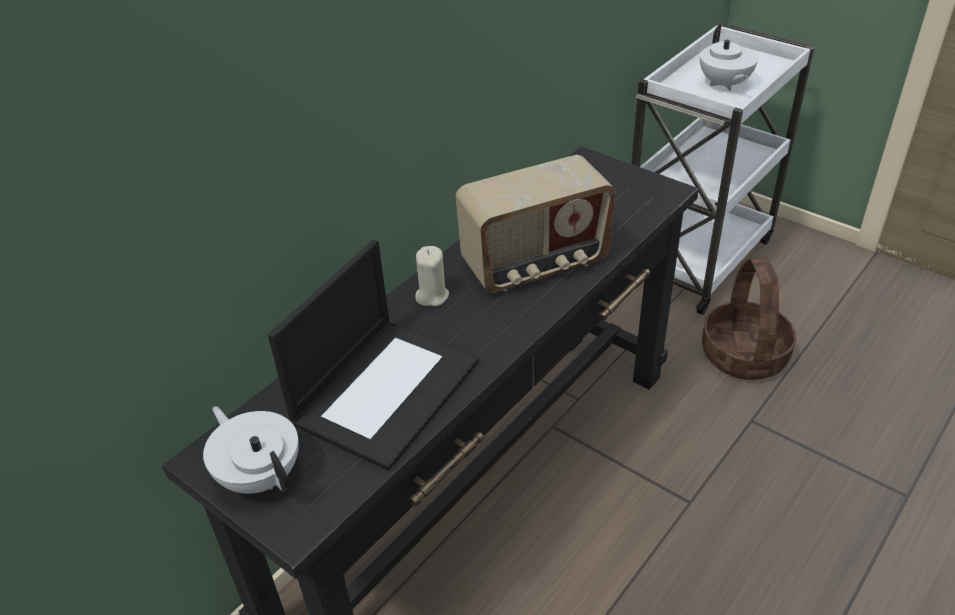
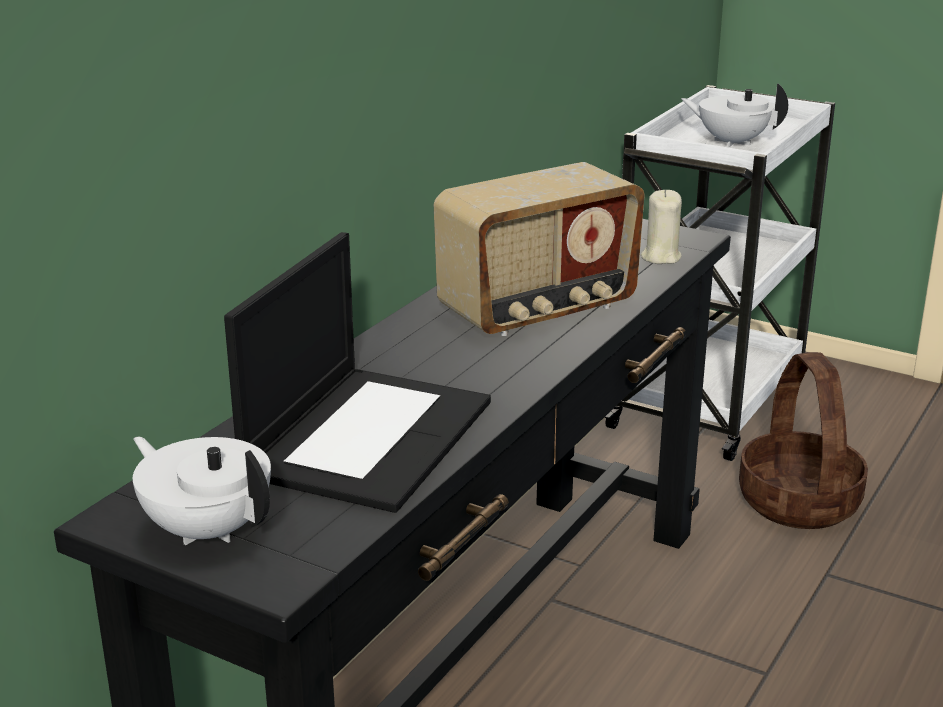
camera: 10 degrees left, 15 degrees down
beige candle [415,246,449,306] -> beige candle moved to [641,190,682,264]
white teapot [700,25,758,91] -> white teapot turned 135 degrees clockwise [681,84,788,148]

